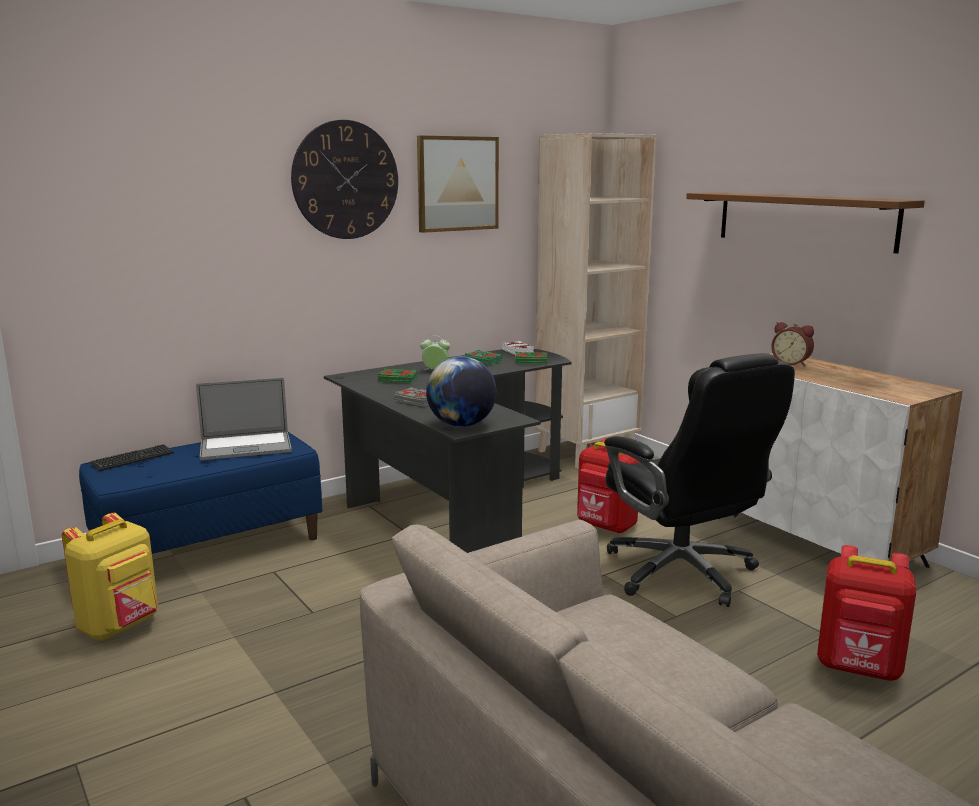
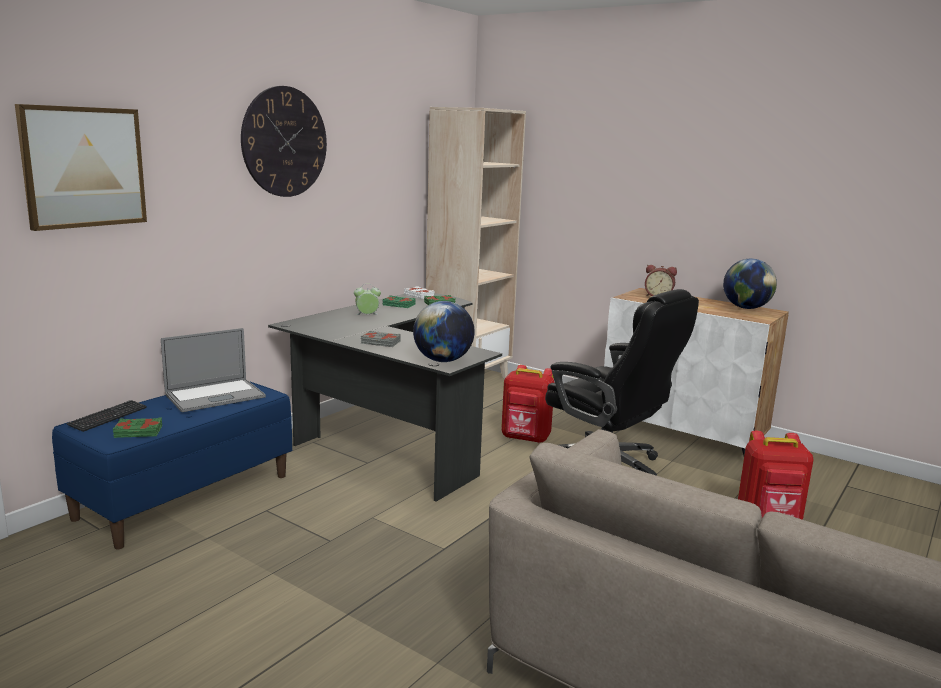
camera: 20 degrees left, 0 degrees up
yellow backpack [62,513,158,640] -> none
green book [378,368,417,383] -> green book moved to [113,417,162,438]
picture [417,136,499,233] -> picture moved to [15,104,147,231]
brown shelf [686,192,925,254] -> none
none -> globe [723,259,777,309]

